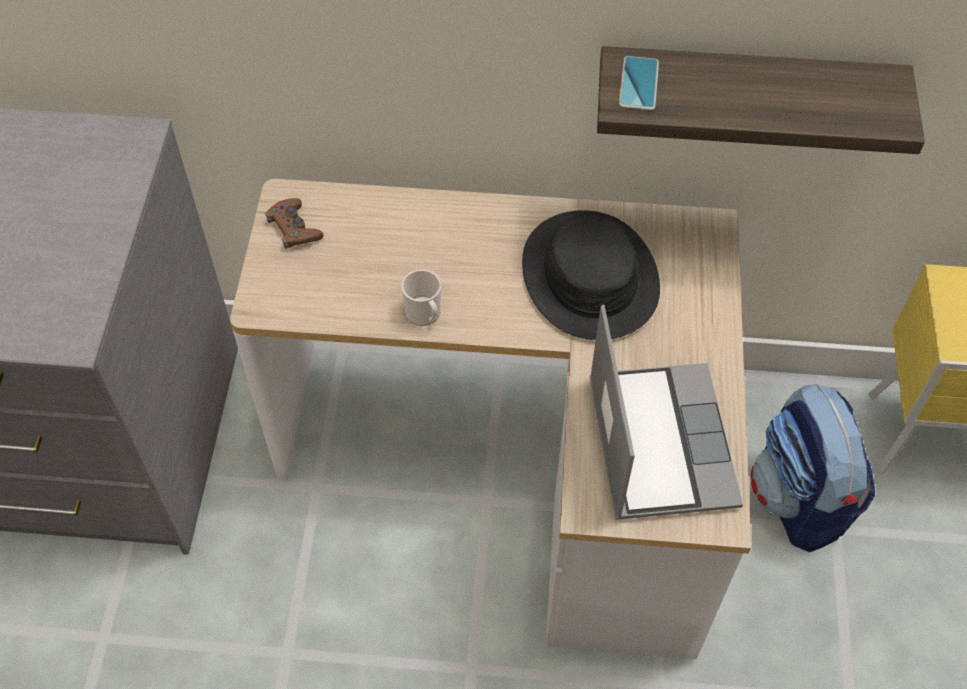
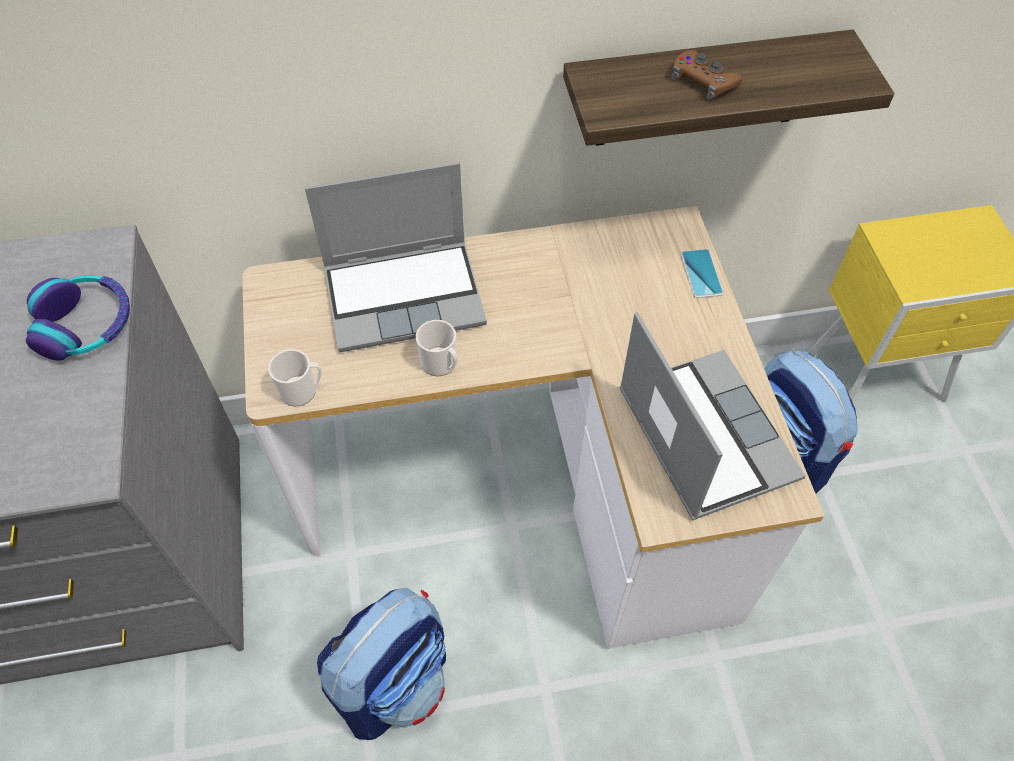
camera: 15 degrees left, 0 degrees up
brown game controller [265,198,323,249] -> brown game controller moved to [672,50,742,100]
black hat [522,210,660,340] -> none
phone [619,56,659,110] -> phone moved to [681,249,724,298]
none -> headphones [26,276,130,361]
none -> mug [268,349,322,407]
none -> laptop [305,162,487,352]
none -> backpack [317,588,446,740]

